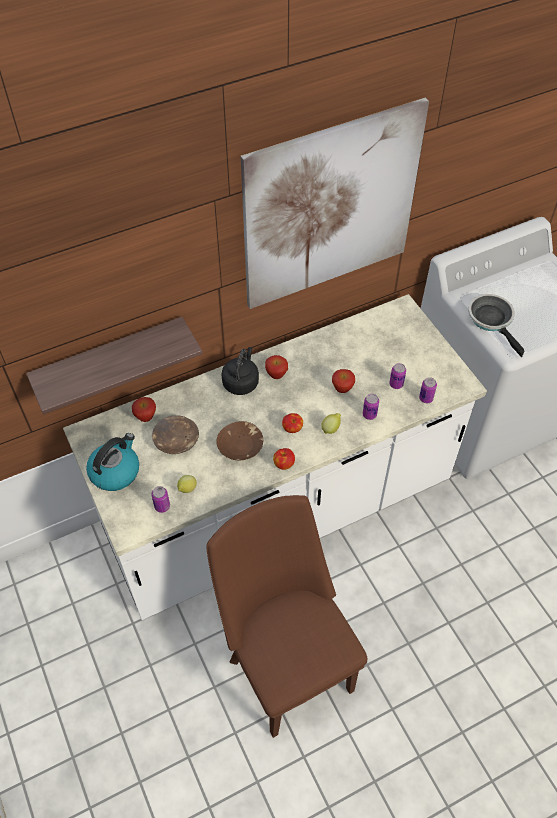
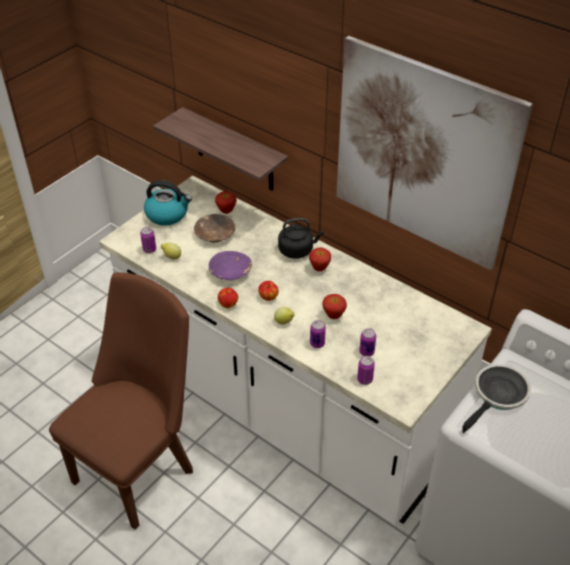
camera: 65 degrees right, 10 degrees down
brown bowl [216,421,263,460] -> purple bowl [209,251,252,280]

